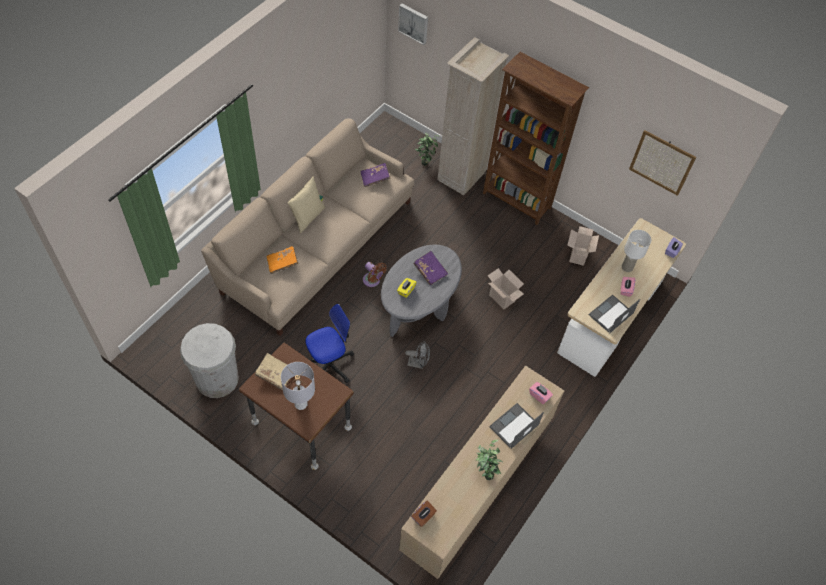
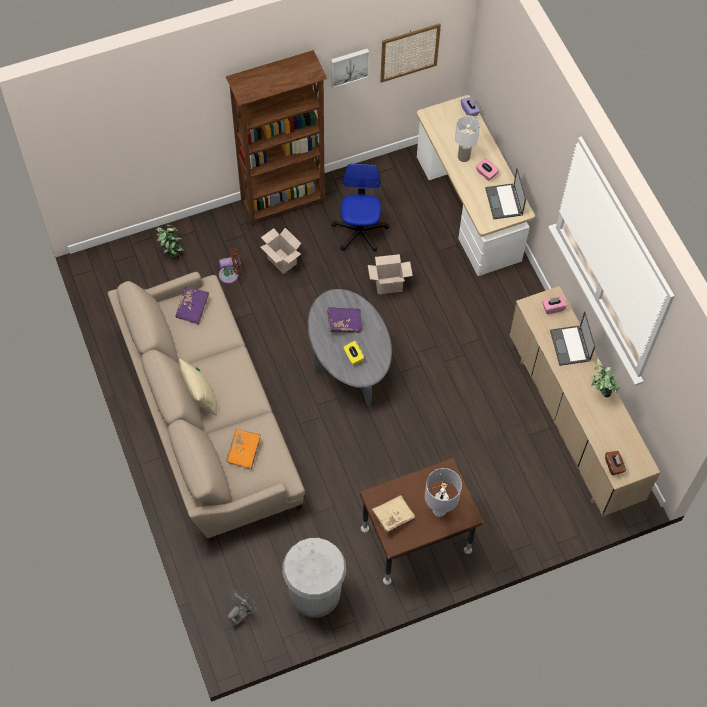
camera: 55 degrees left, 5 degrees up
office chair [305,304,354,383] -> office chair moved to [331,164,389,252]
brown fan [363,262,387,287] -> brown fan moved to [219,248,242,284]
picture [398,3,428,45] -> picture moved to [331,48,369,88]
grey fan [405,341,430,369] -> grey fan moved to [227,590,256,625]
beige cabinet [437,37,509,195] -> none
cardboard box [567,226,599,266] -> cardboard box moved to [260,228,301,274]

